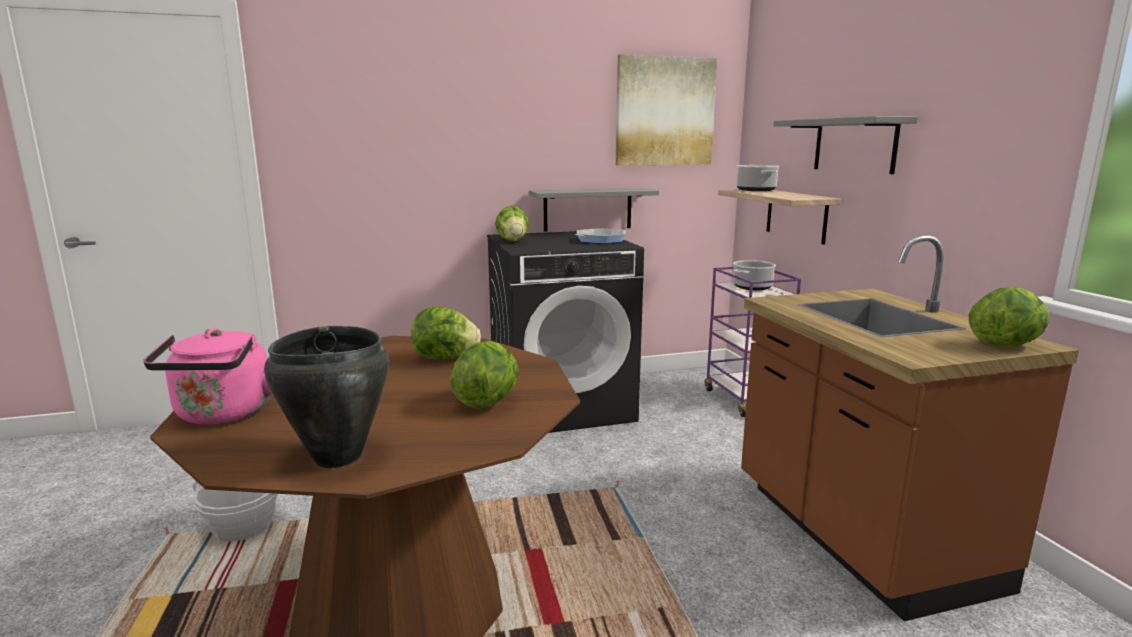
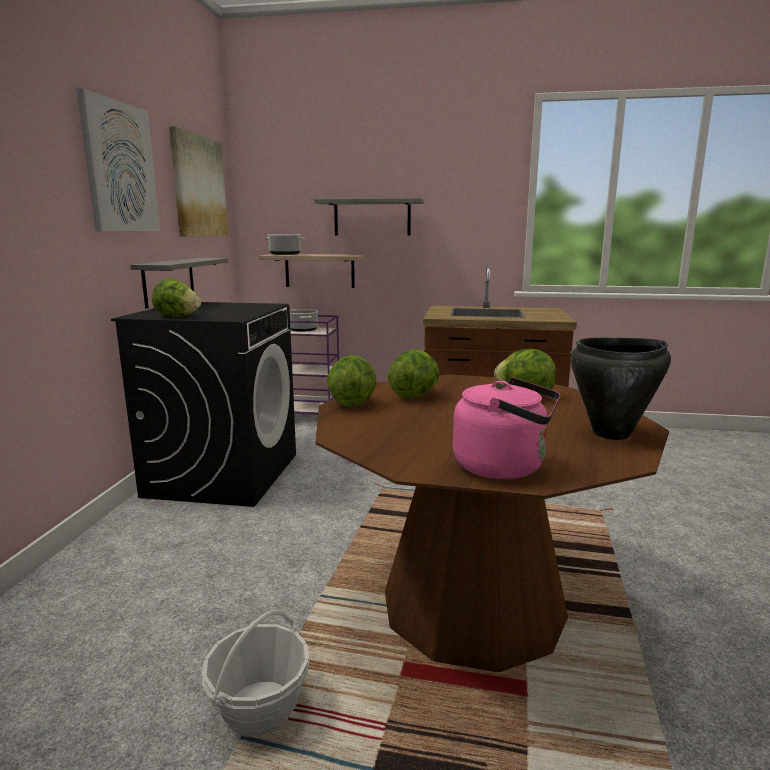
camera: 65 degrees left, 0 degrees up
frying pan [575,228,626,244] -> none
lettuce [969,287,1049,347] -> lettuce moved to [327,355,377,407]
none -> picture [76,88,160,231]

